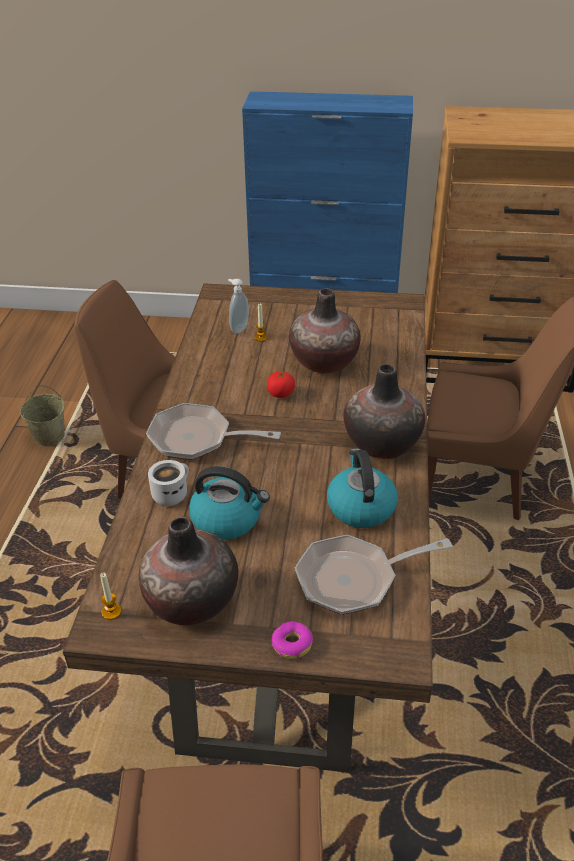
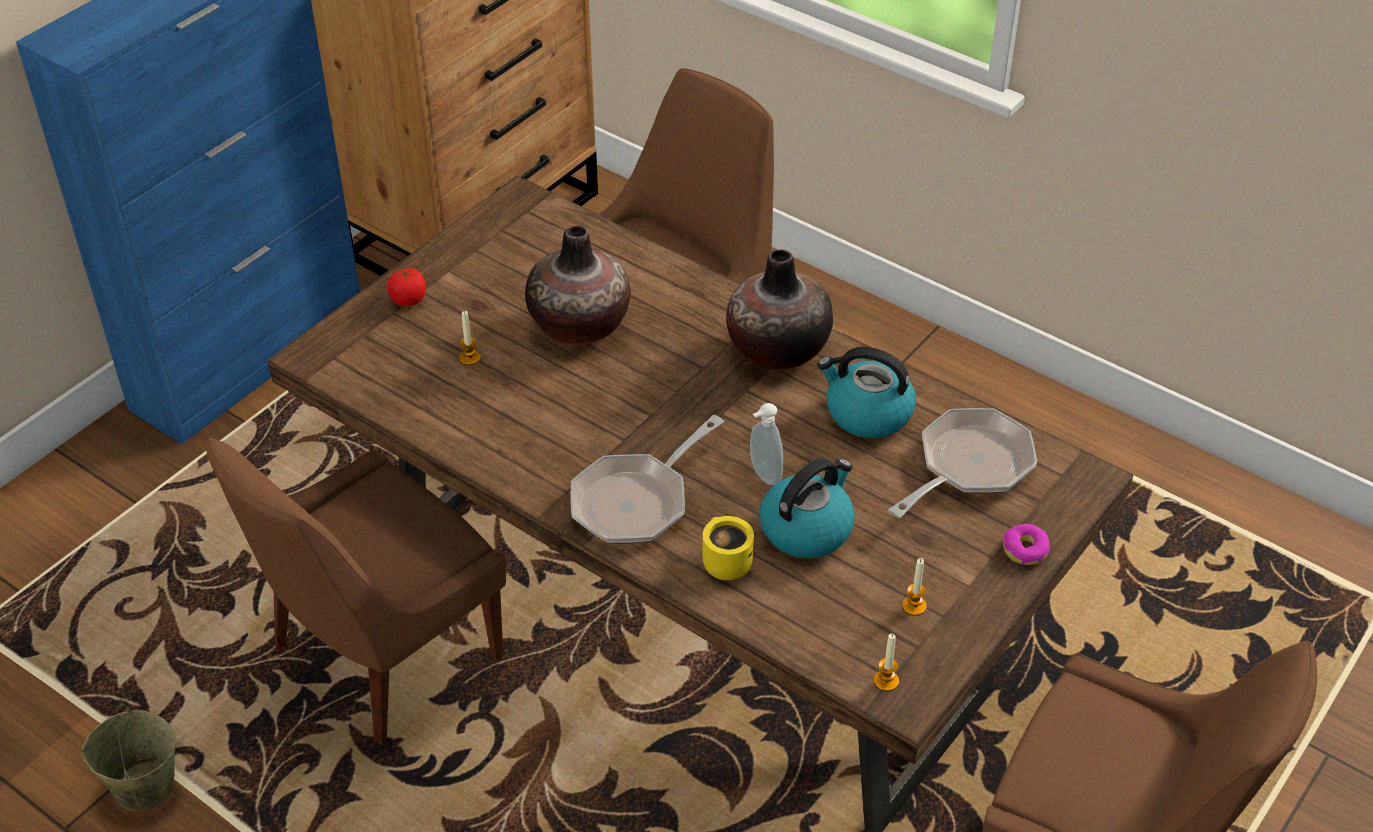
camera: 60 degrees left, 5 degrees up
vase [139,517,238,625] -> candle [902,558,927,616]
white mug [148,460,189,506] -> yellow mug [702,516,754,580]
soap dispenser [228,279,249,334] -> soap dispenser moved to [750,403,783,485]
tomato [267,371,295,398] -> tomato moved to [388,268,426,306]
frying pan [295,535,453,615] -> frying pan turned 150 degrees counterclockwise [888,408,1037,518]

